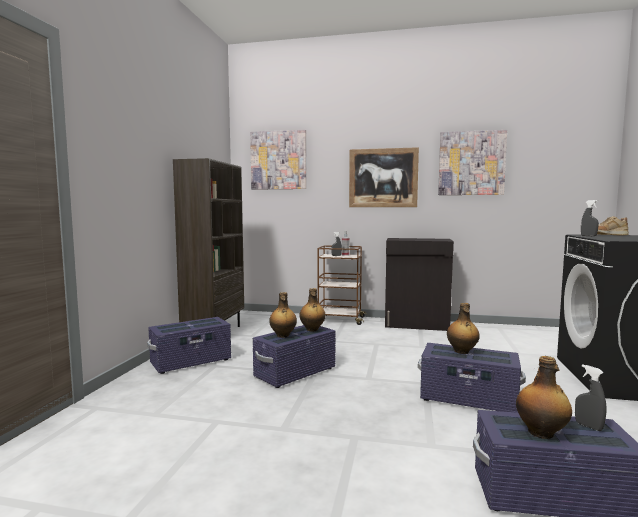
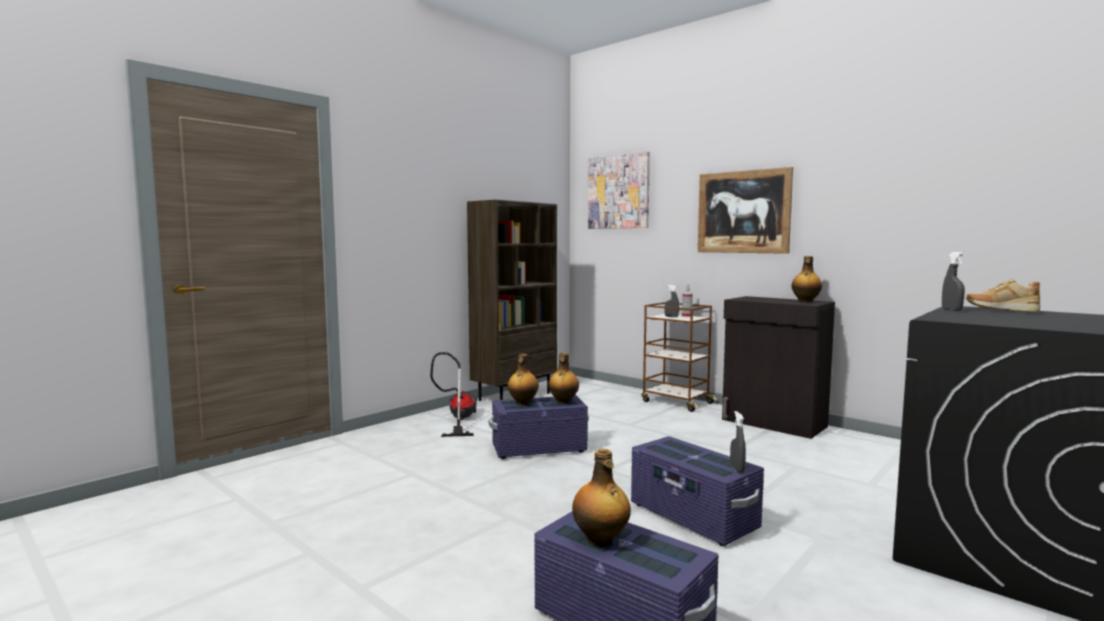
camera: 30 degrees right, 0 degrees up
purple storage box [147,317,231,374] -> vacuum cleaner [430,352,478,437]
picture [438,130,507,195] -> none
bottle [447,303,480,354] -> bottle moved to [792,256,822,303]
grey spray bottle [575,364,606,431] -> grey spray bottle moved to [730,411,746,473]

